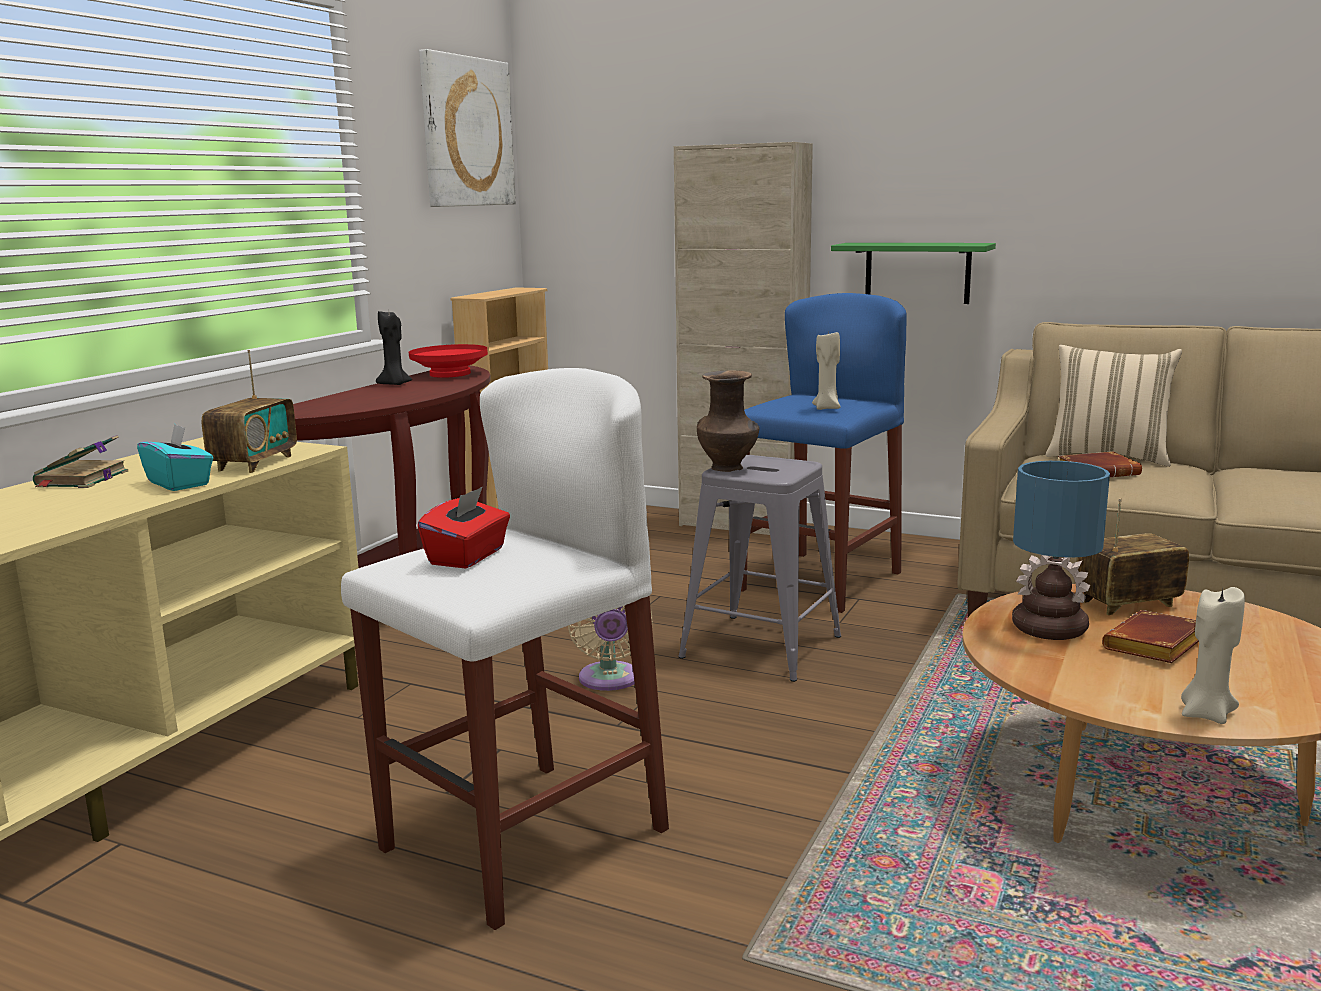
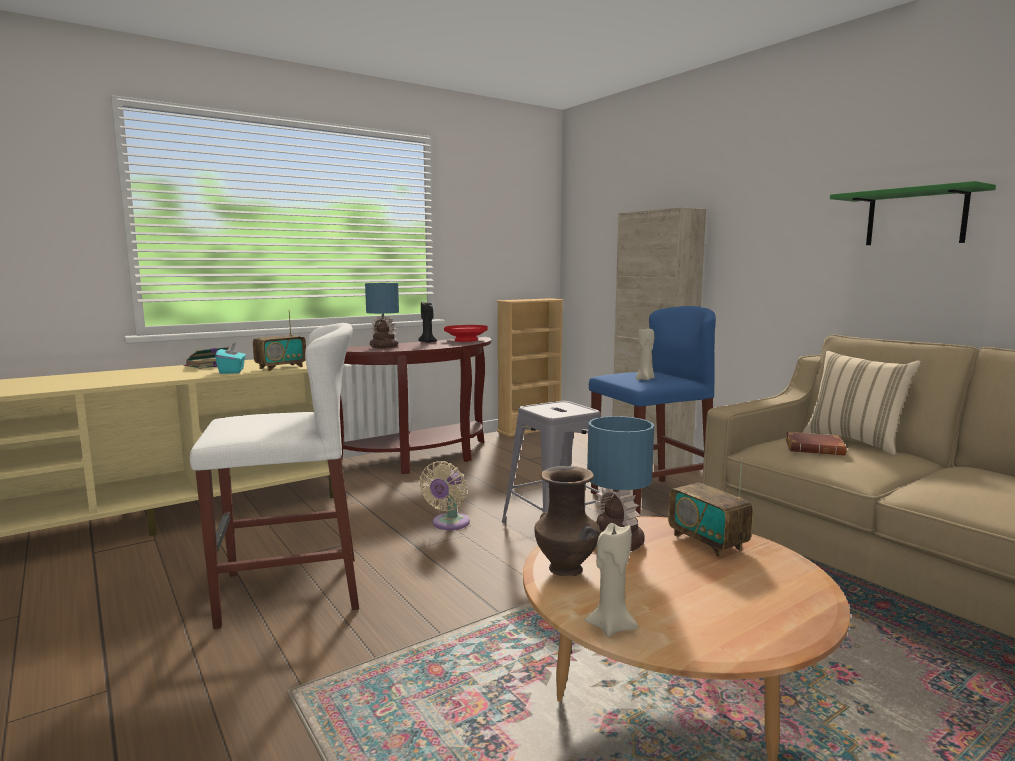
camera: 30 degrees right, 5 degrees down
red tissue box [417,487,510,569] -> none
picture [419,49,516,207] -> none
brown vase [697,370,759,472] -> brown vase moved to [534,466,601,576]
green shelf [831,243,996,304] -> green shelf moved to [830,181,996,245]
radio [1077,498,1189,615] -> radio turned 135 degrees counterclockwise [668,459,754,558]
brown book [1102,610,1199,663] -> none
none -> table lamp [365,283,399,349]

